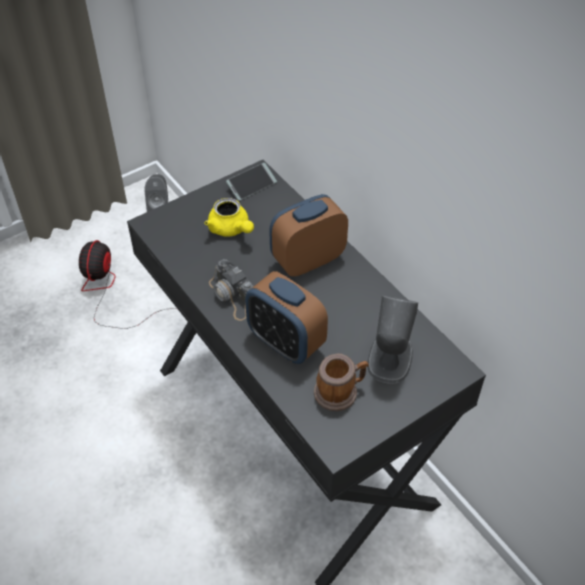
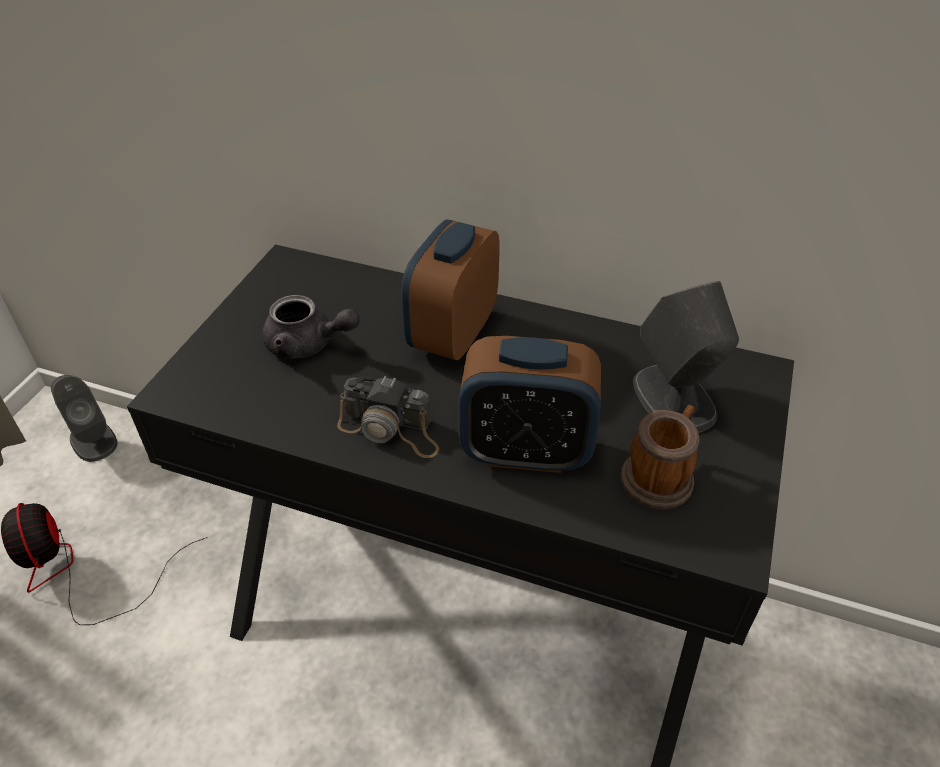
camera: 35 degrees left, 5 degrees down
yellow teapot [204,198,254,236] -> grey teapot [262,295,359,359]
phone [226,163,277,201] -> none

